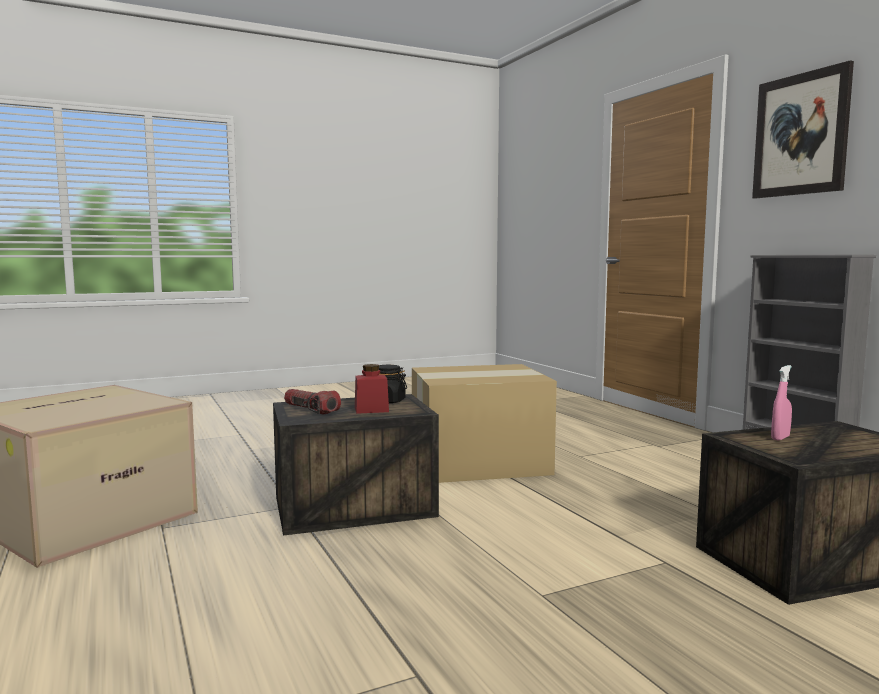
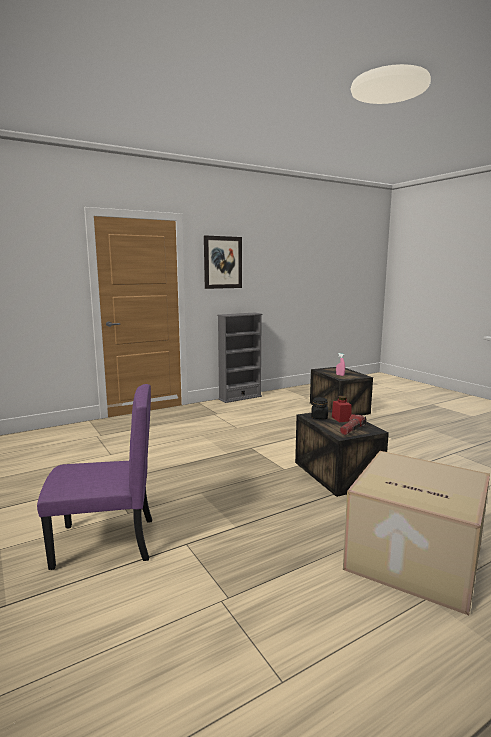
camera: 95 degrees left, 5 degrees up
cardboard box [412,364,557,483] -> none
none -> purple chair [37,384,152,570]

